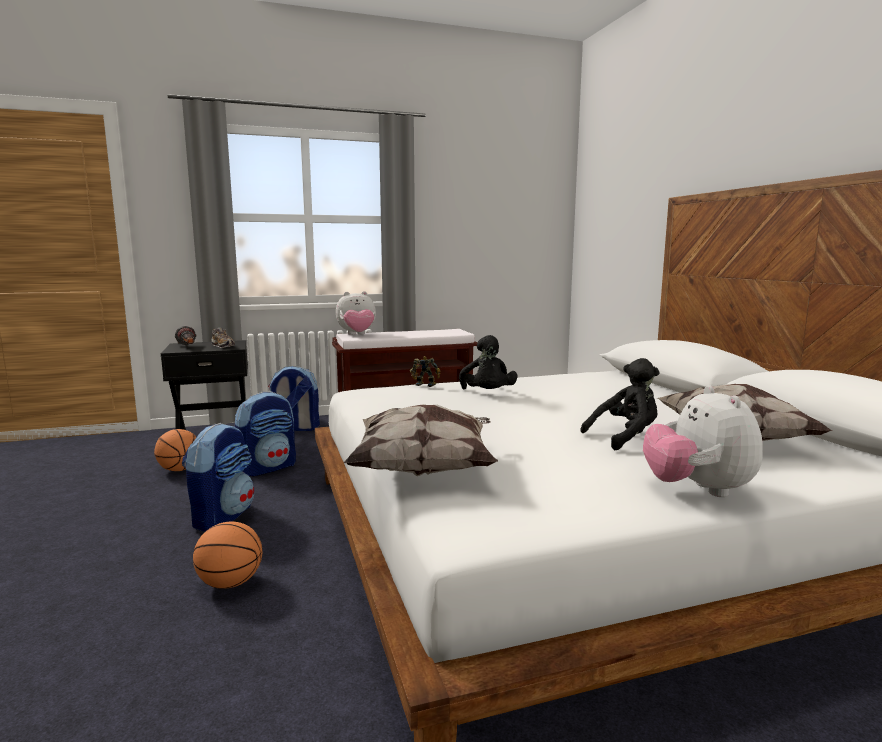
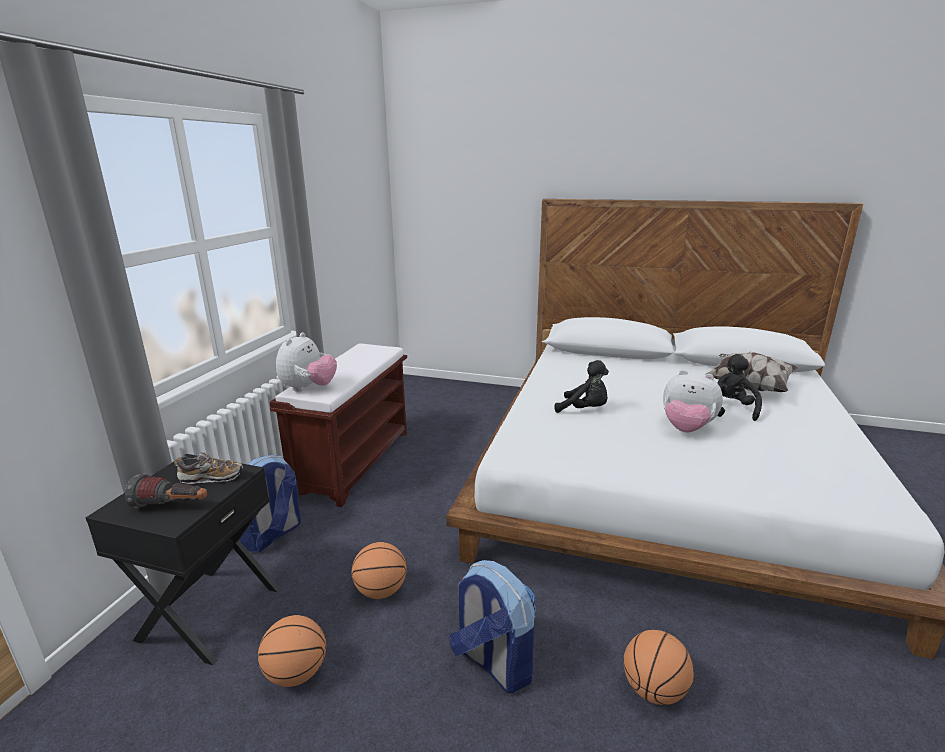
camera: 55 degrees left, 10 degrees up
backpack [234,391,296,476] -> basketball [352,542,407,599]
pillow [344,404,498,476] -> none
toy robot [410,356,441,387] -> none
plush toy [643,385,763,497] -> plush toy moved to [663,370,723,432]

